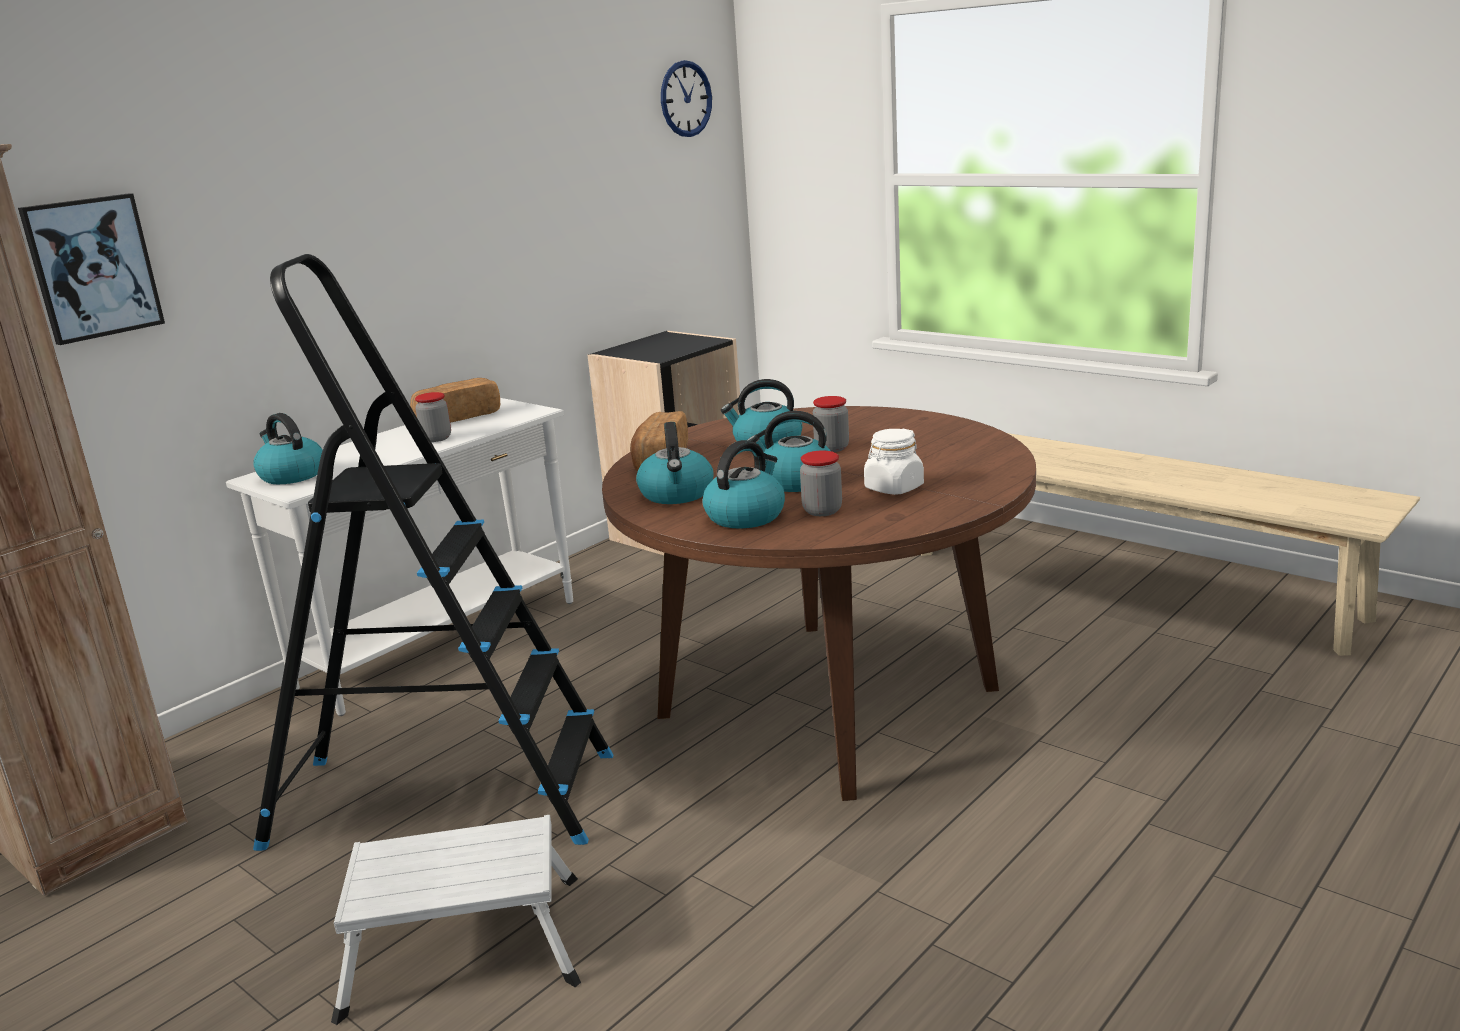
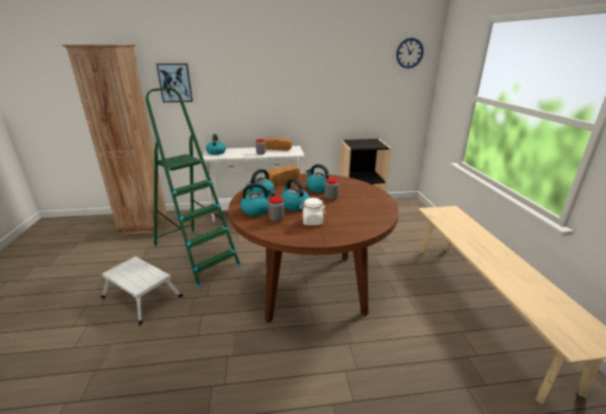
camera: 40 degrees right, 5 degrees up
black step ladder [253,254,613,851] -> green step ladder [145,87,241,288]

